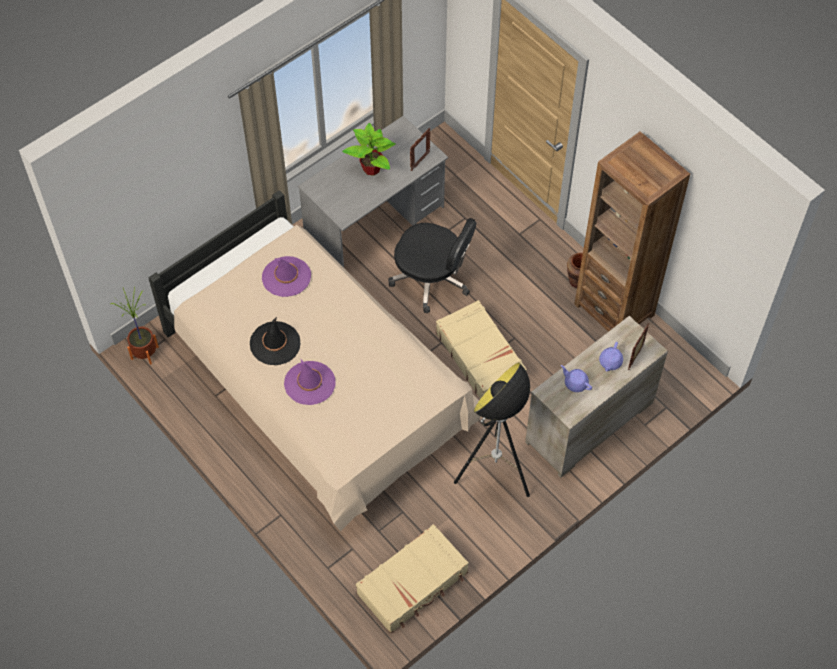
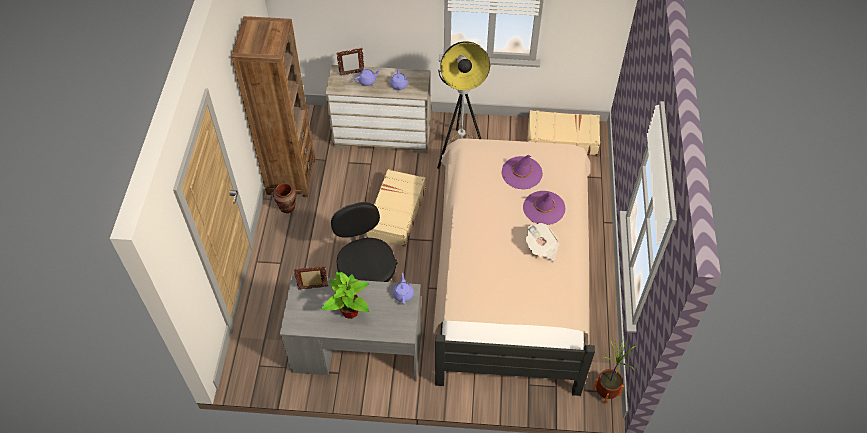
camera: 135 degrees left, 5 degrees down
black hat [250,317,300,365] -> newspaper [526,223,560,262]
purple hat [262,256,311,297] -> purple hat moved to [502,155,543,189]
none -> purple teapot [393,273,414,304]

